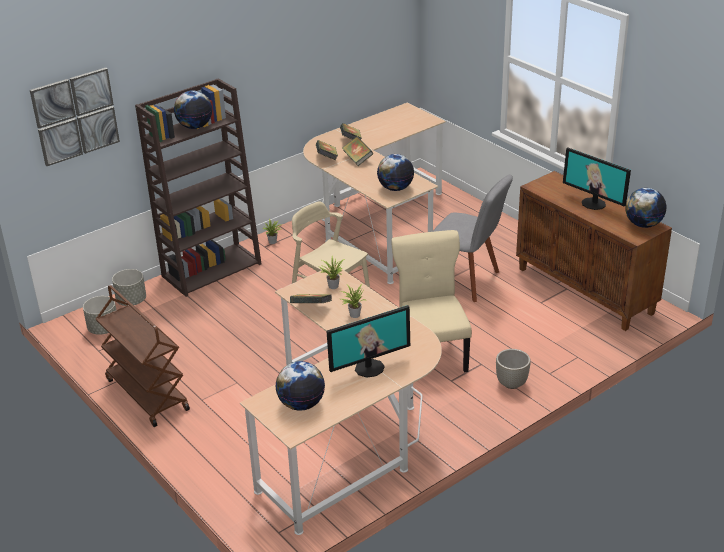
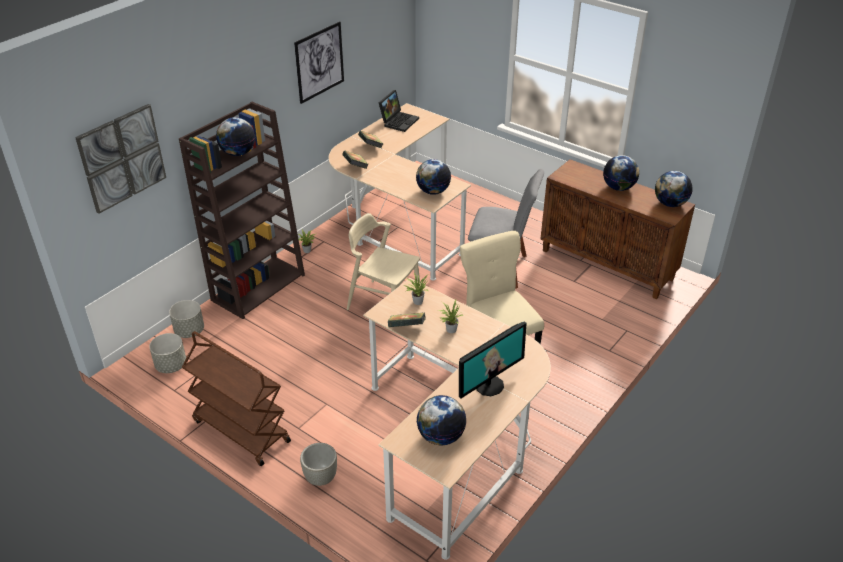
camera: 15 degrees left, 5 degrees up
book [342,136,373,166] -> none
grey planter [496,349,531,389] -> grey planter moved to [300,443,337,486]
monitor [563,148,631,210] -> globe [603,155,639,191]
none -> picture [294,21,344,104]
none -> laptop [379,90,419,132]

